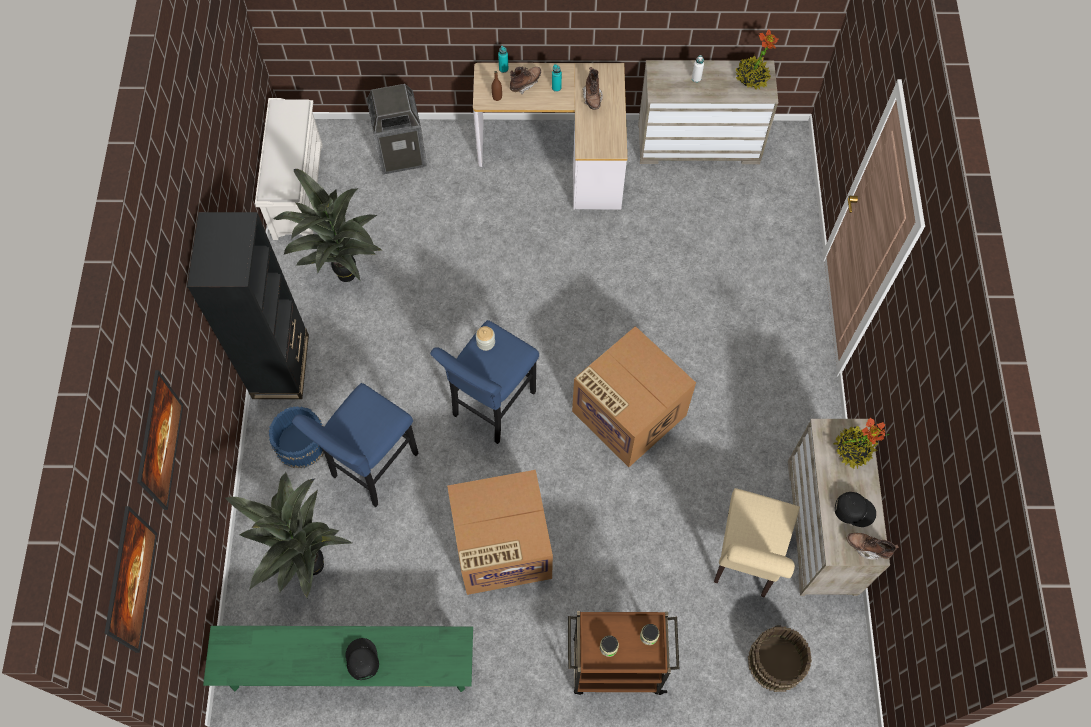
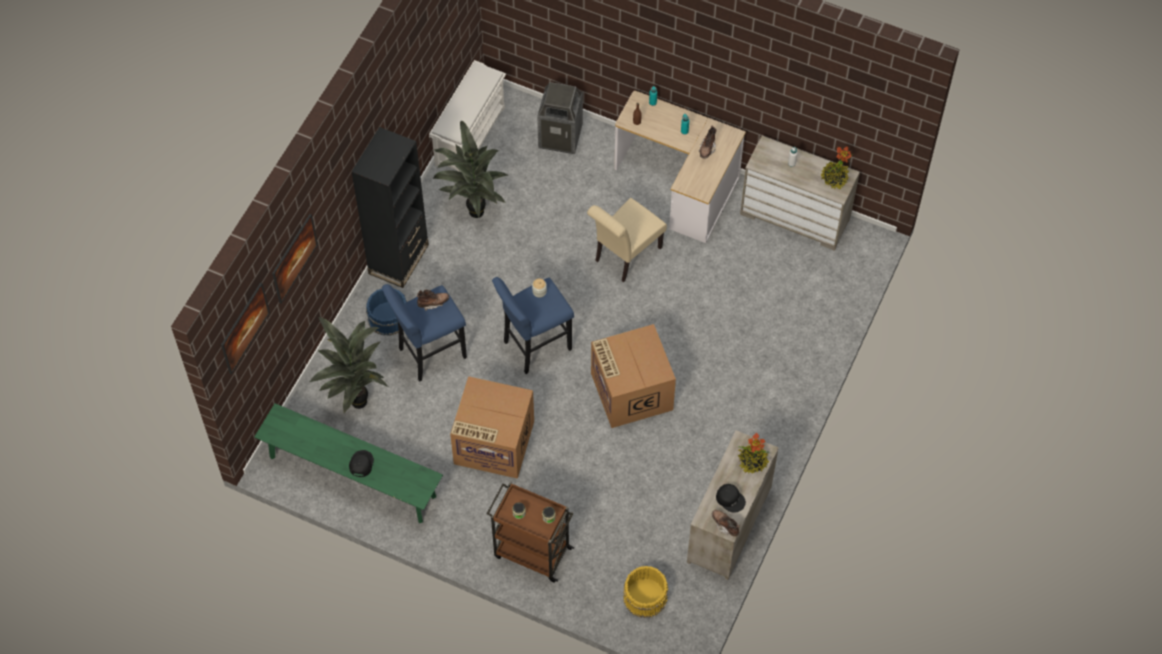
camera: 25 degrees right, 5 degrees down
brown boot [510,67,541,95] -> brown boot moved to [417,290,449,311]
beige chair [714,488,800,597] -> beige chair moved to [587,198,667,282]
brown bucket [748,625,812,692] -> yellow bucket [623,566,668,618]

